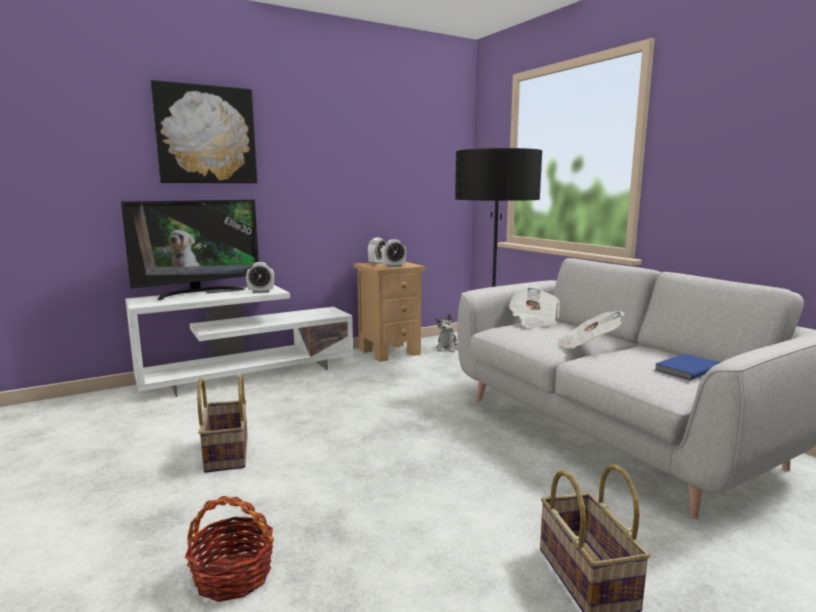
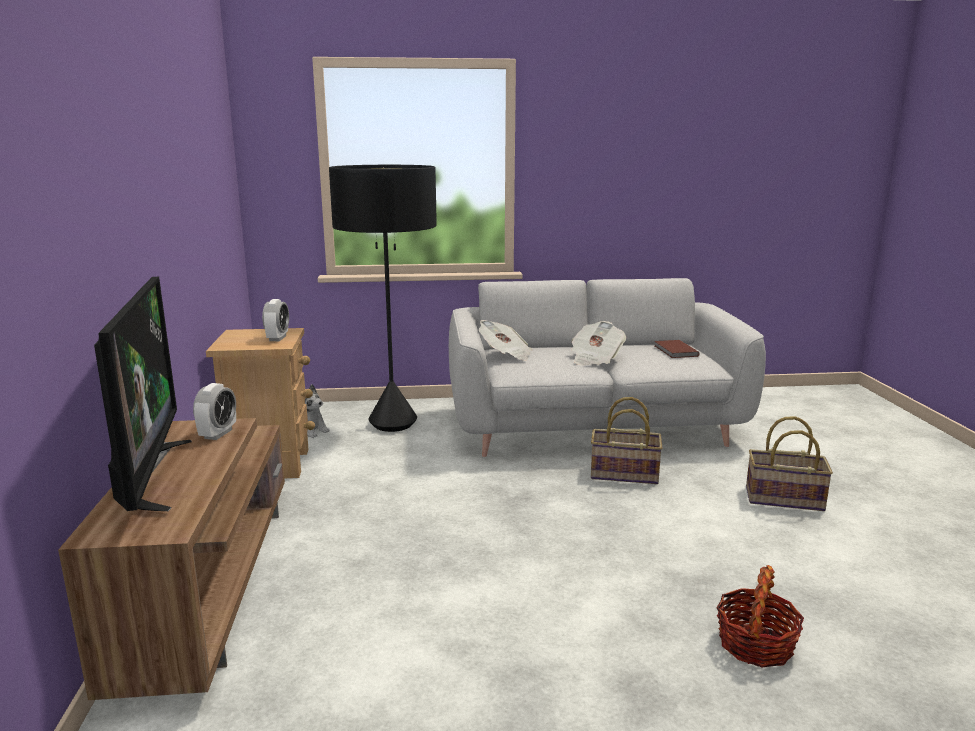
camera: 65 degrees left, 5 degrees up
white tv stand [125,285,353,397] -> brown tv stand [58,418,285,700]
picture [151,80,257,183] -> none
basket [197,375,248,473] -> basket moved to [591,397,663,484]
alarm clock [367,238,386,265] -> none
blue book [655,354,720,380] -> brown book [655,340,700,358]

